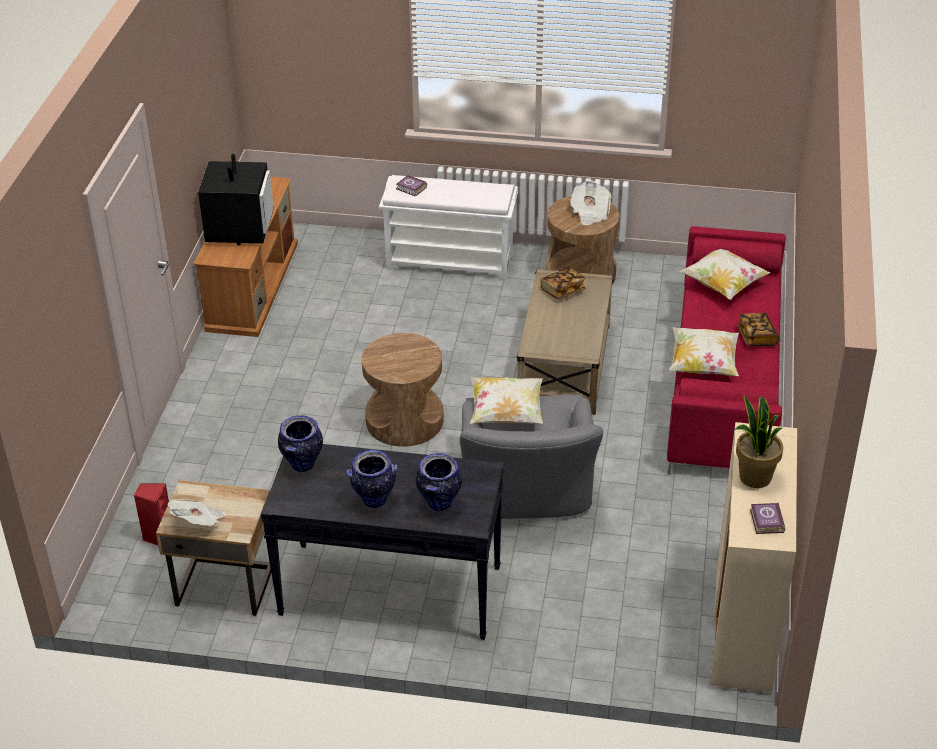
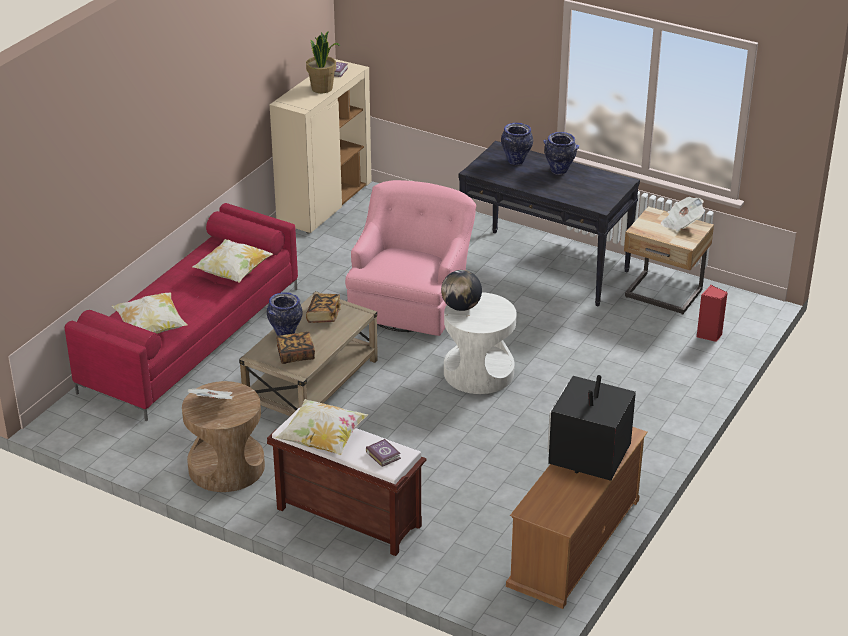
camera: 160 degrees left, 5 degrees down
vase [278,415,323,472] -> vase moved to [267,292,302,336]
brown side table [362,333,444,447] -> white side table [444,292,517,394]
white bench [379,175,518,280] -> brown bench [267,408,426,556]
grey armchair [460,395,604,519] -> pink armchair [345,180,476,336]
pillow [470,377,543,424] -> pillow moved to [276,399,369,455]
book [737,313,779,347] -> book moved to [306,294,341,323]
none -> globe [441,270,482,311]

